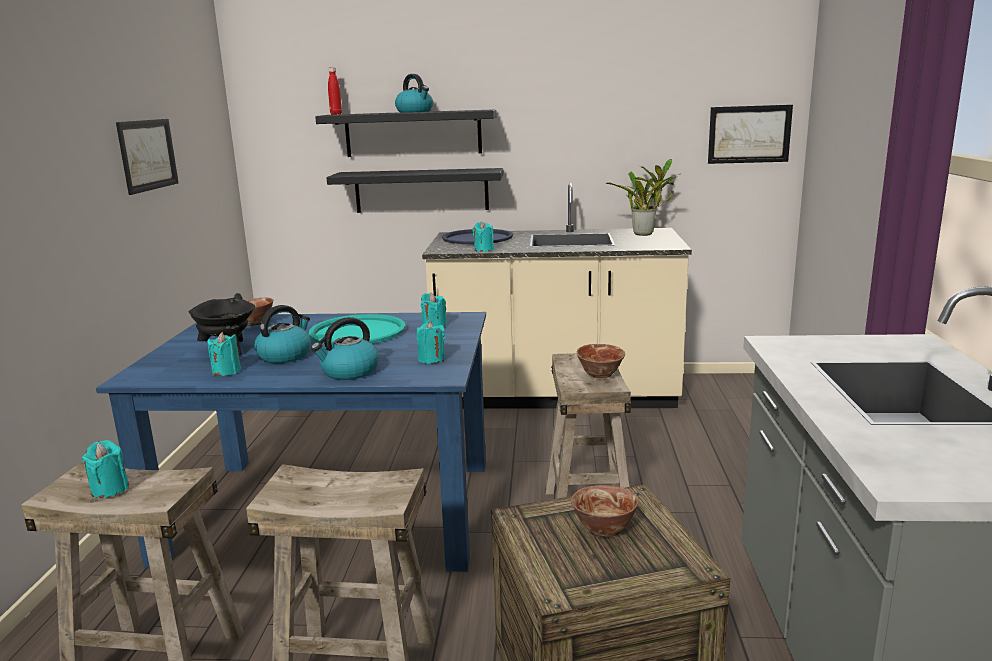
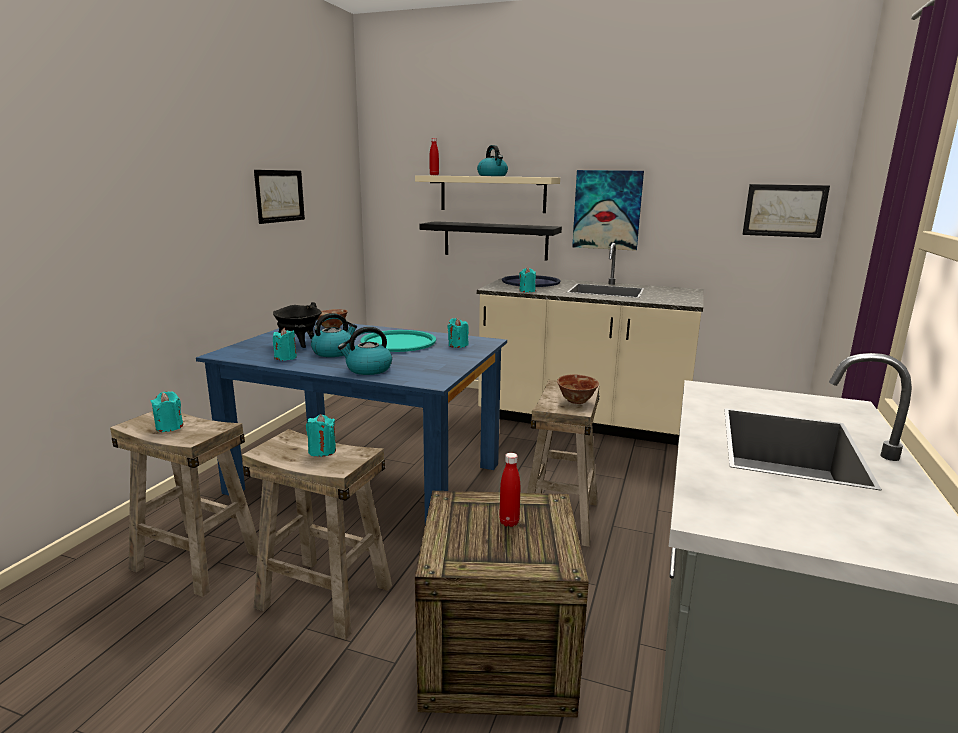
camera: 15 degrees right, 0 degrees up
black shelf [315,109,497,157] -> beige shelf [415,175,560,213]
turquoise candle [417,321,445,364] -> turquoise candle moved to [306,414,336,457]
bowl [571,485,639,537] -> red bottle [499,453,520,527]
potted plant [605,159,679,236] -> none
none -> picture [572,170,644,251]

